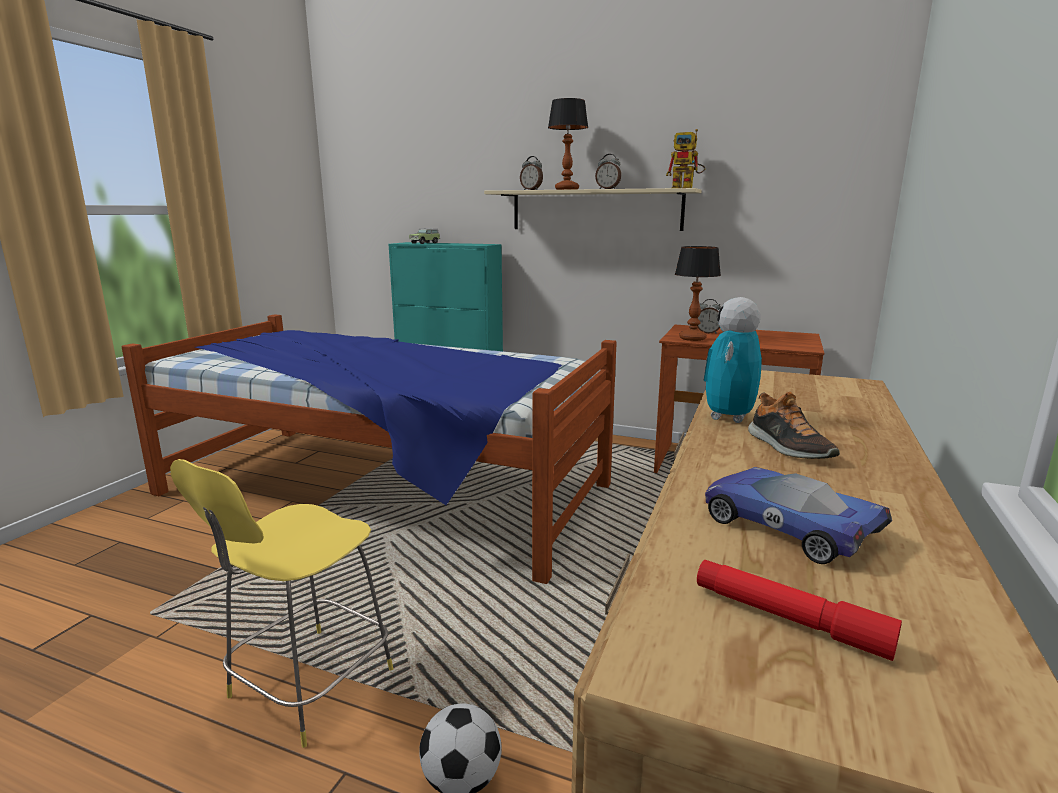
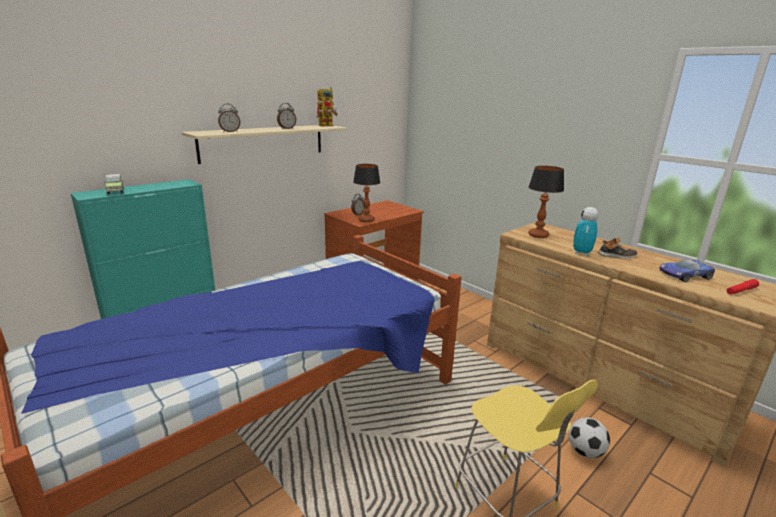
camera: 65 degrees left, 5 degrees up
table lamp [548,98,588,190] -> table lamp moved to [528,166,564,238]
toy robot [704,297,762,423] -> toy robot turned 60 degrees clockwise [573,207,599,256]

